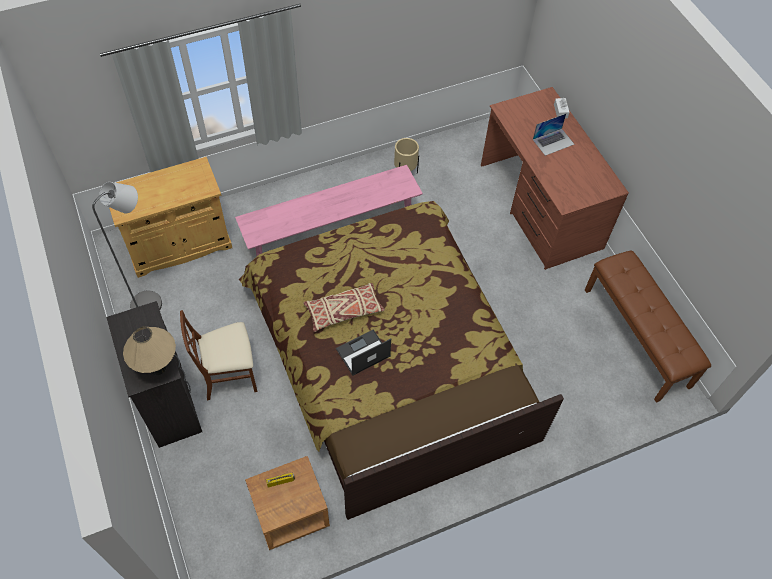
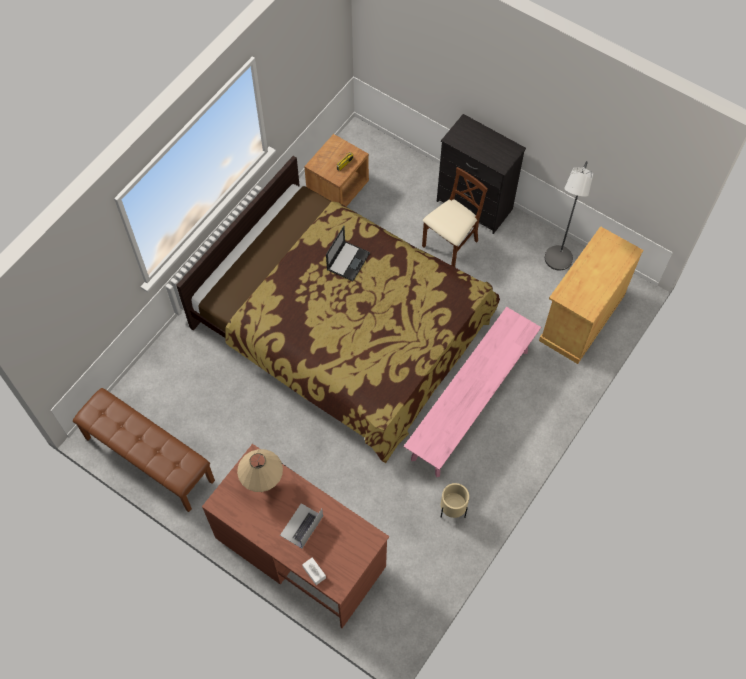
camera: 150 degrees right, 5 degrees up
beige table lamp [123,327,176,375] -> beige table lamp moved to [237,449,283,492]
beige pillow [303,283,385,332] -> none

